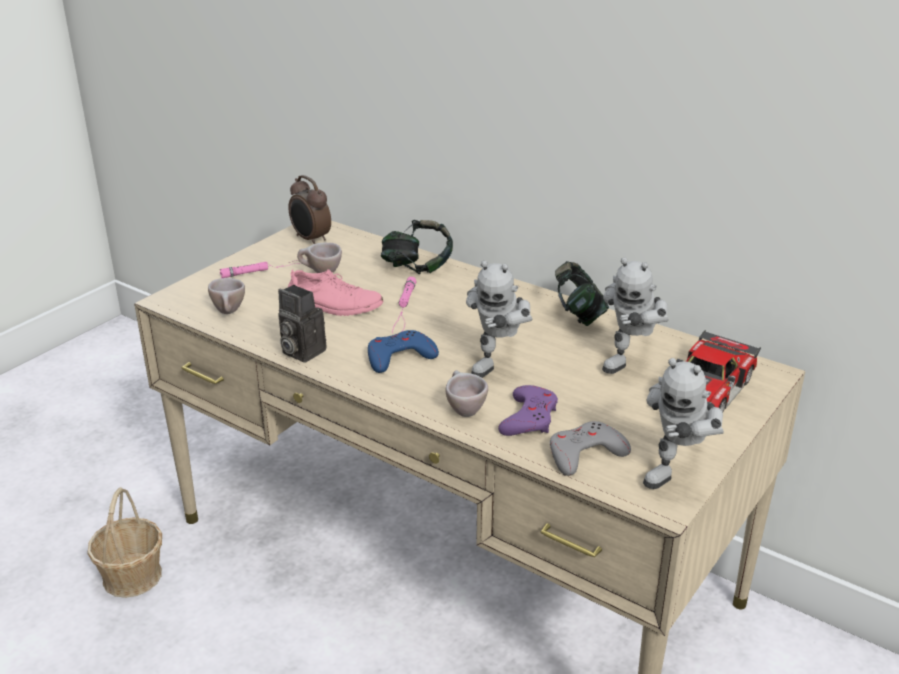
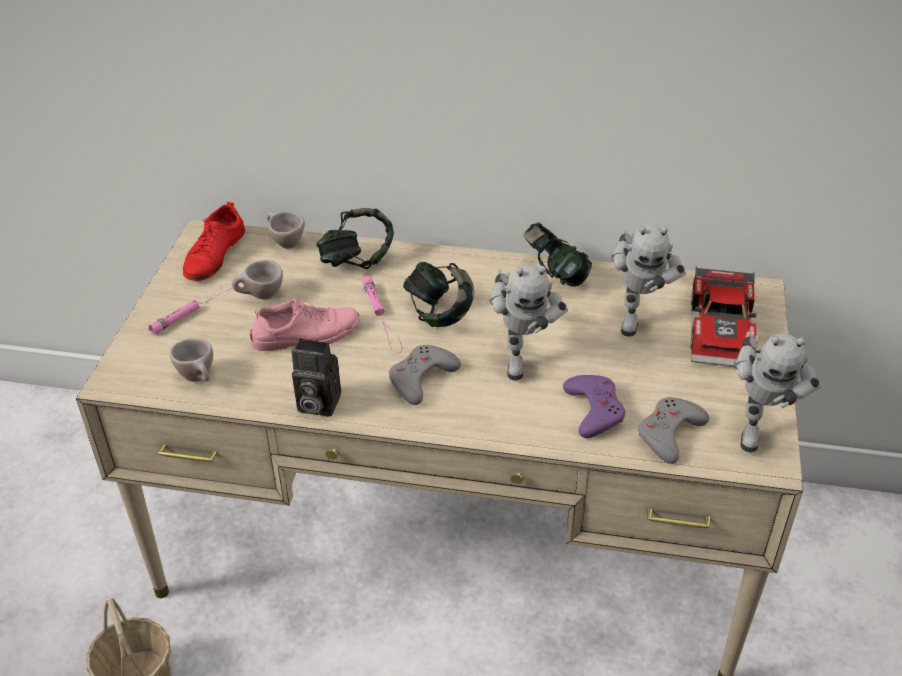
camera: 25 degrees left, 10 degrees up
alarm clock [288,175,331,244] -> red shoe [183,202,245,281]
blue game controller [368,330,439,373] -> grey game controller [389,345,461,405]
beige cup [446,370,488,417] -> beige cup moved to [267,211,305,249]
none -> headphones [403,262,474,327]

